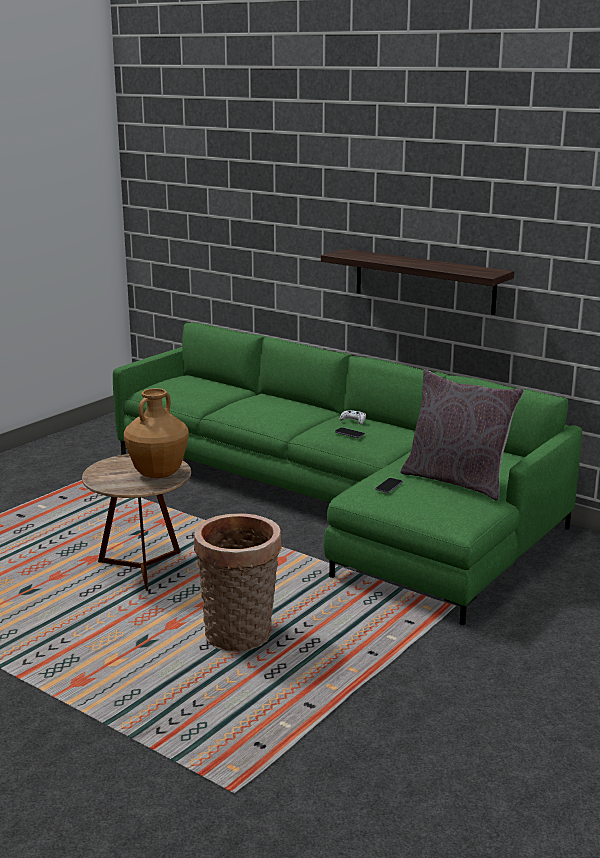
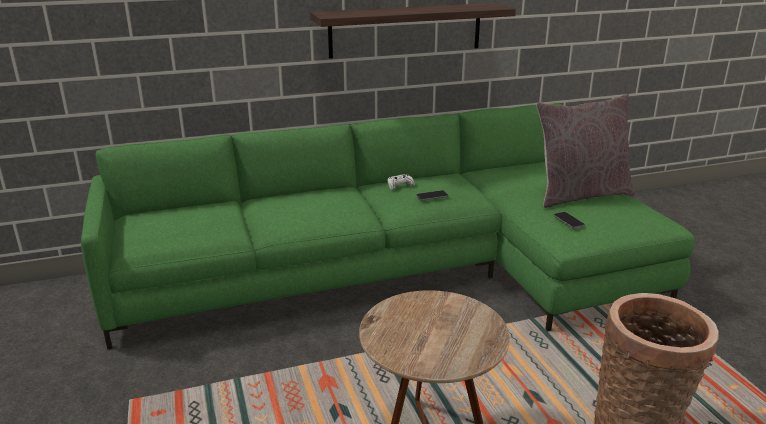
camera: 55 degrees left, 5 degrees up
brown vase [124,388,189,478] -> none

